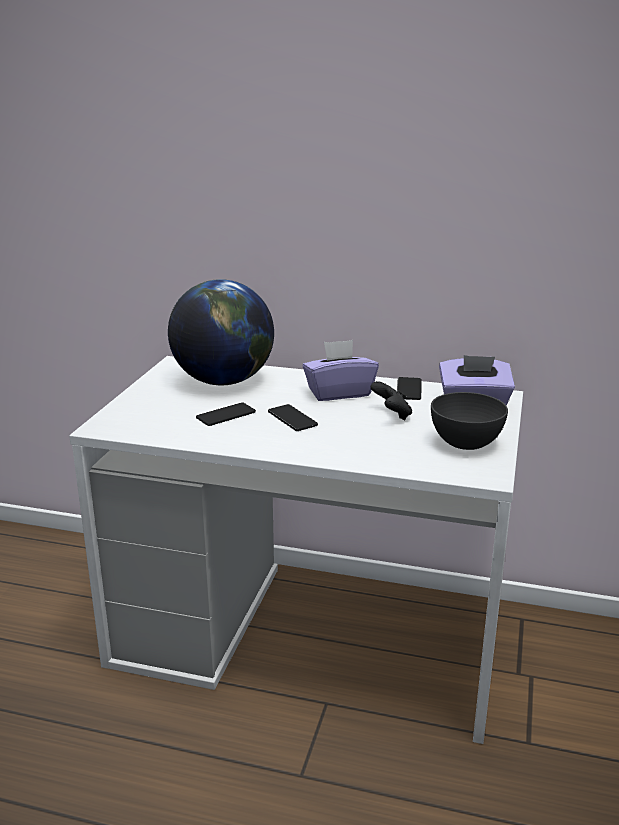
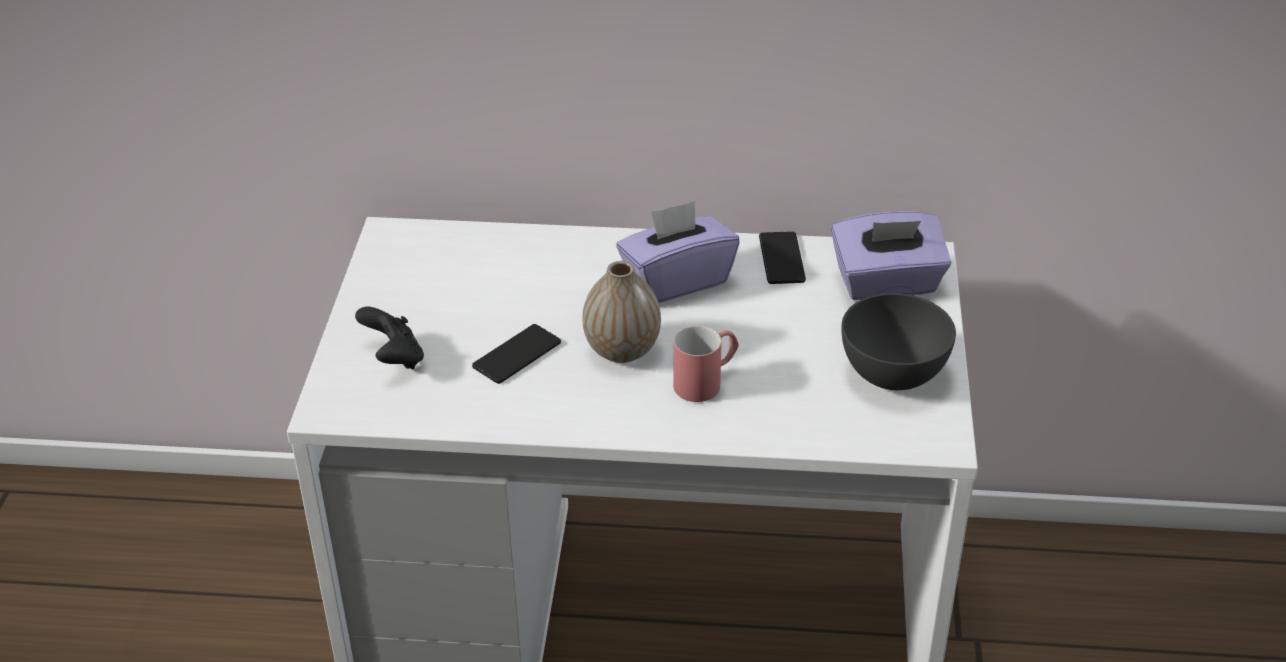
camera: 10 degrees left, 15 degrees up
globe [168,279,274,385] -> none
phone [268,404,318,431] -> vase [582,261,661,363]
black game controller [371,381,412,420] -> black game controller moved to [355,307,424,369]
none -> red mug [673,325,739,402]

